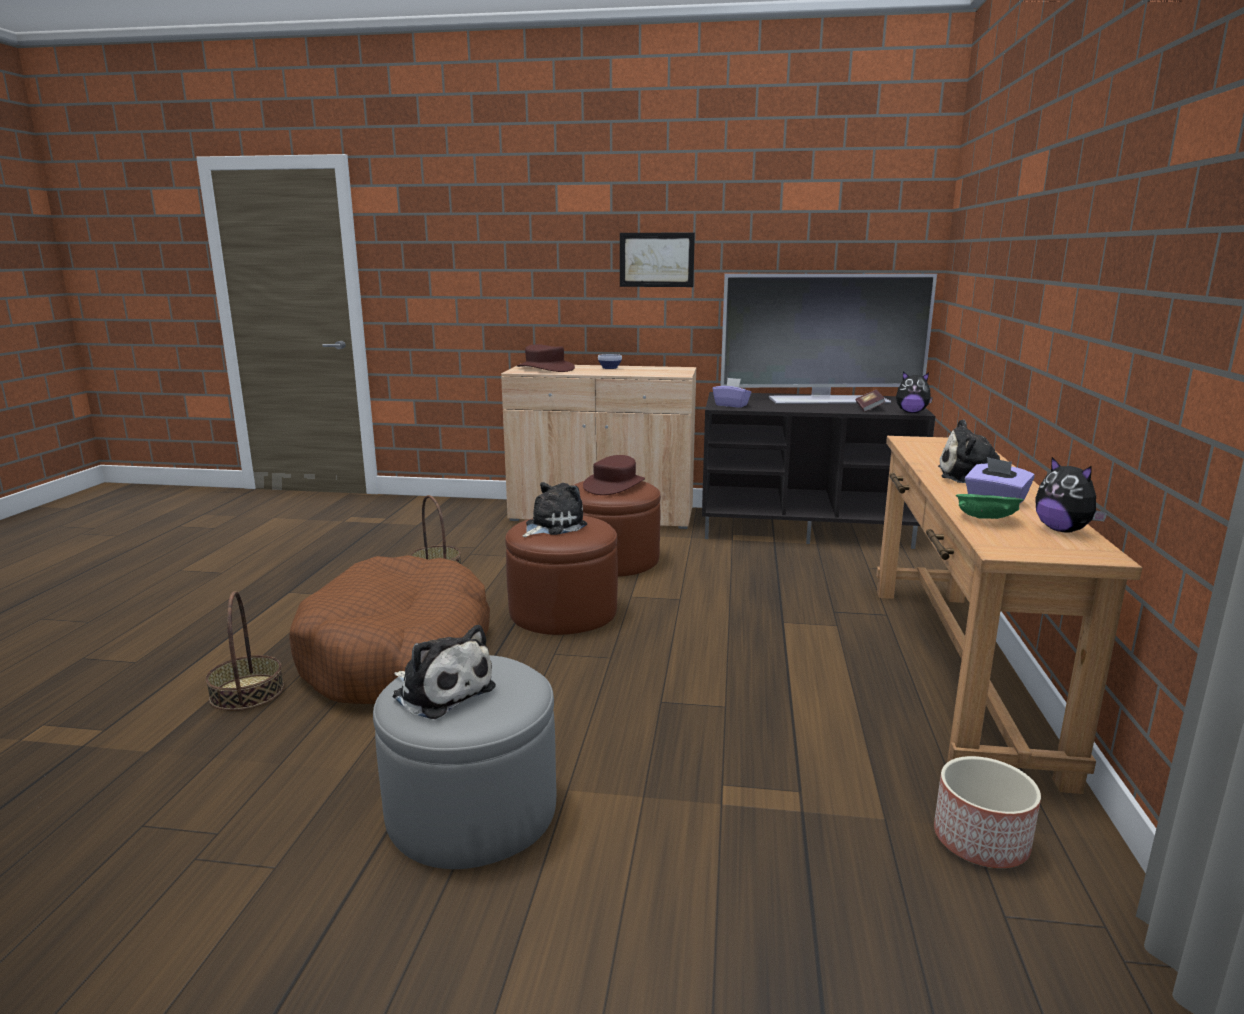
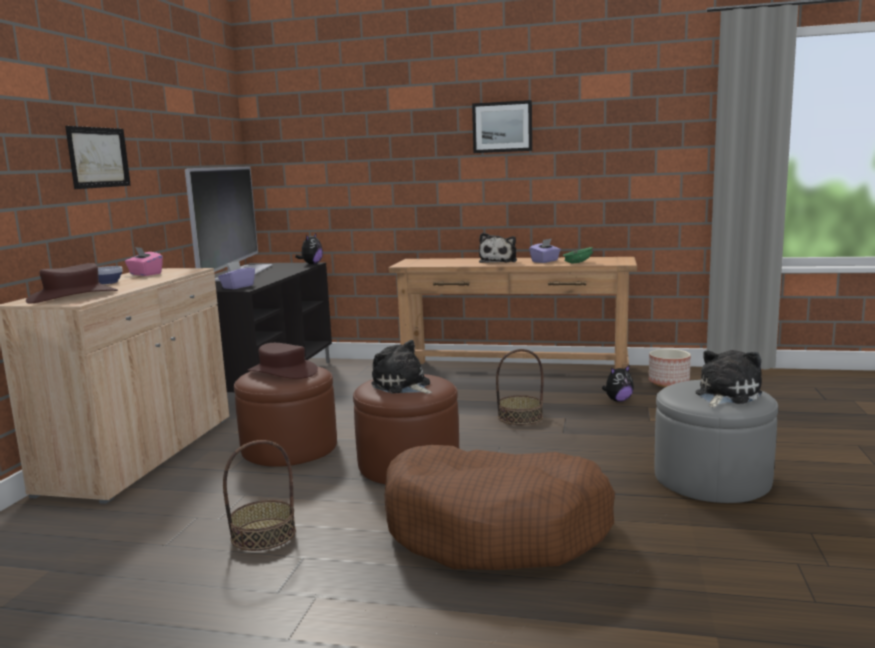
camera: 85 degrees left, 5 degrees down
basket [206,591,284,711] -> basket moved to [496,349,544,425]
book [856,390,886,412] -> none
plush toy [1035,457,1108,533] -> plush toy moved to [602,365,634,402]
none -> pink tissue box [125,247,163,276]
none -> picture [472,100,532,153]

